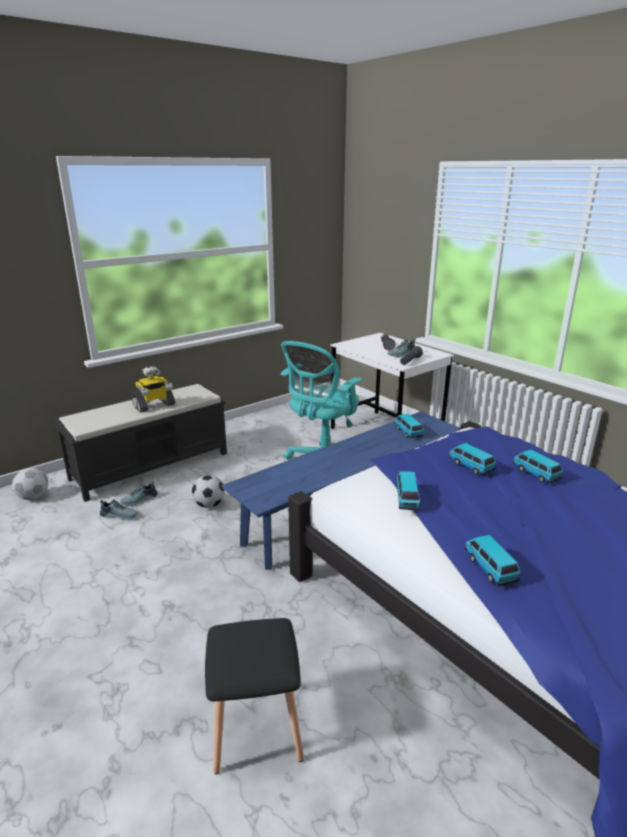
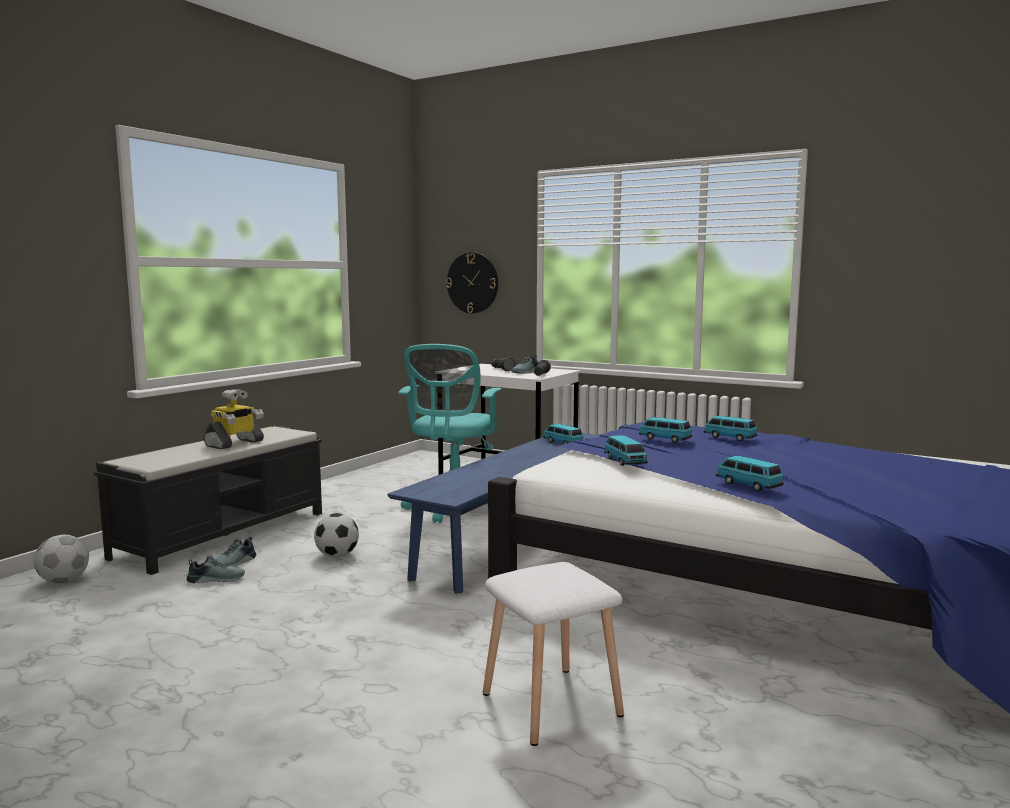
camera: 20 degrees left, 15 degrees down
black stool [205,618,304,774] -> white stool [483,562,624,746]
none -> wall clock [446,252,498,313]

